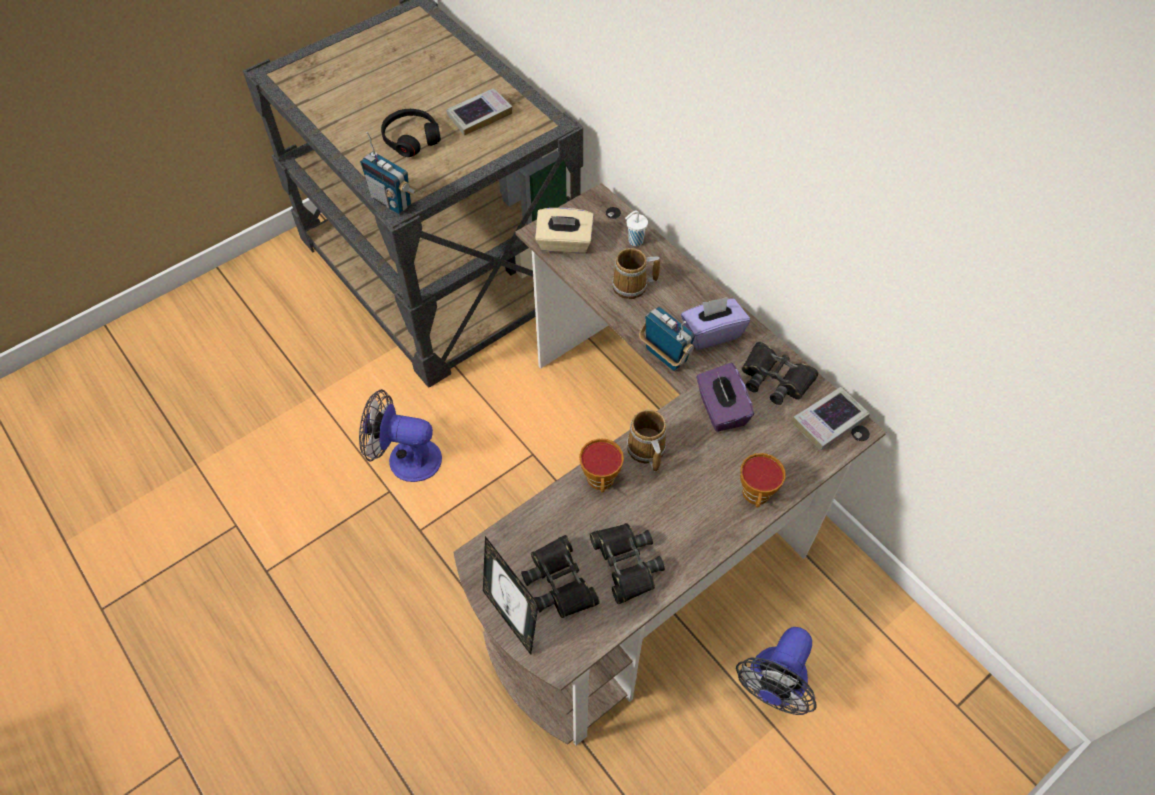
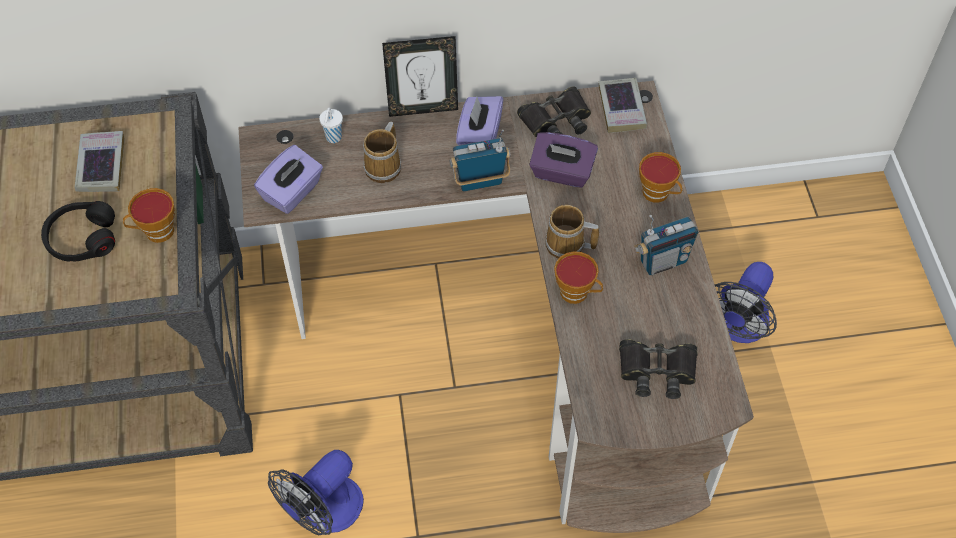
camera: 60 degrees left, 0 degrees up
radio [360,132,416,214] -> radio moved to [634,215,699,275]
picture frame [483,536,539,655] -> picture frame moved to [382,36,458,117]
beige tissue box [535,208,594,254] -> purple tissue box [254,145,323,214]
black binoculars [590,523,665,604] -> none
fan [736,627,817,715] -> fan turned 60 degrees clockwise [714,262,777,343]
none -> cup [123,188,175,243]

